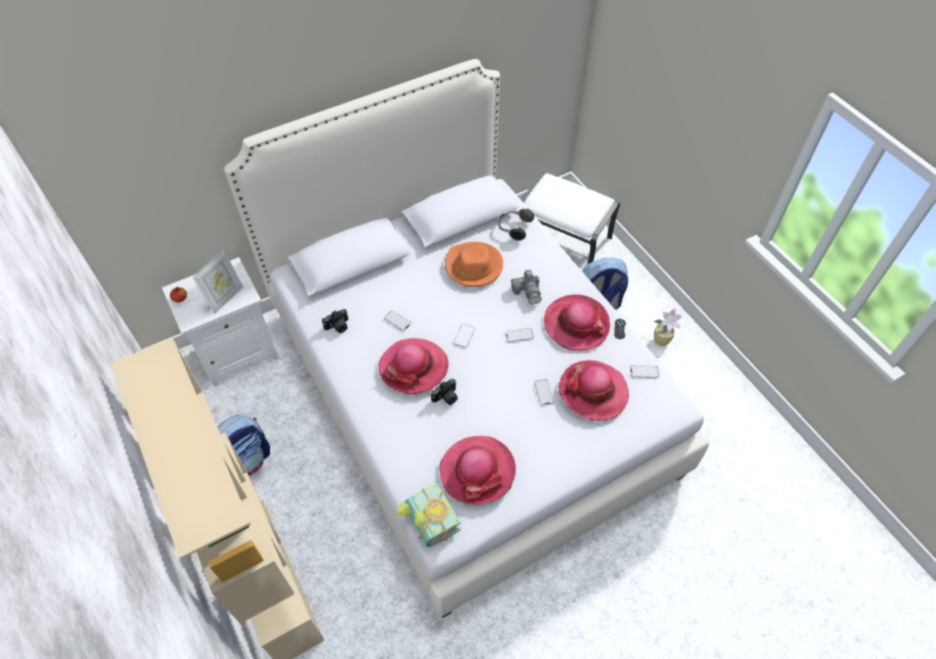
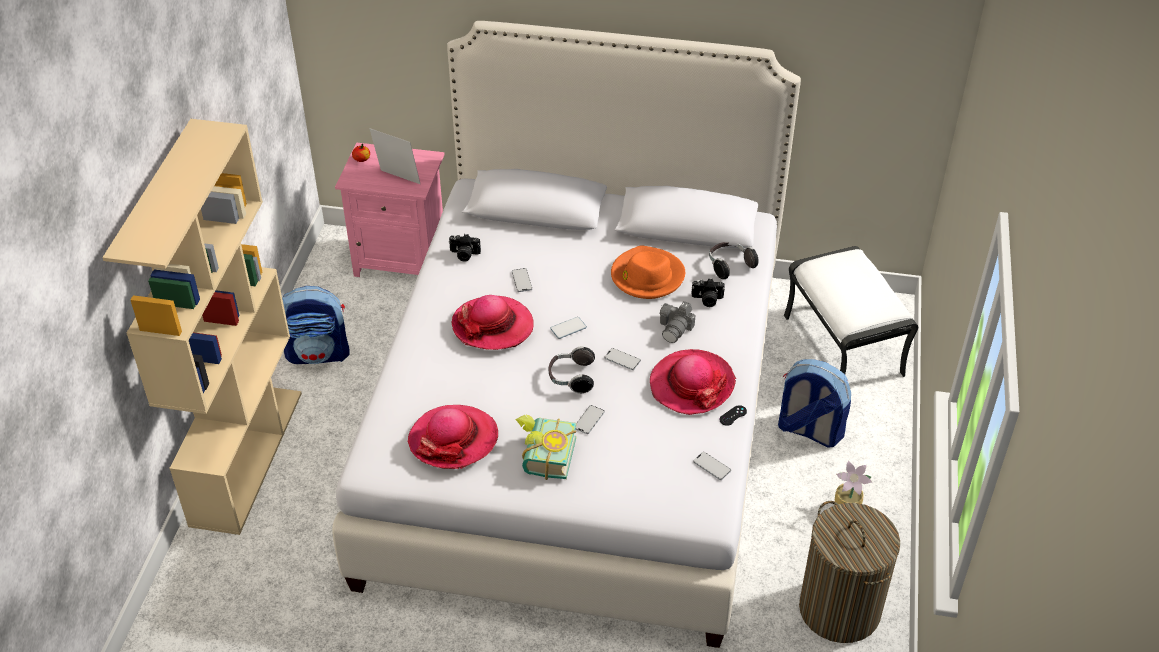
camera: 40 degrees right, 10 degrees down
white nightstand [162,257,279,387] -> pink nightstand [335,142,445,277]
picture frame [193,250,243,314] -> picture frame turned 135 degrees counterclockwise [370,128,420,184]
book [396,483,461,547] -> book moved to [515,415,576,480]
camera [431,379,458,405] -> camera moved to [691,278,725,307]
hat [559,360,629,421] -> none
none -> headphones [549,346,595,394]
none -> laundry basket [799,501,900,643]

